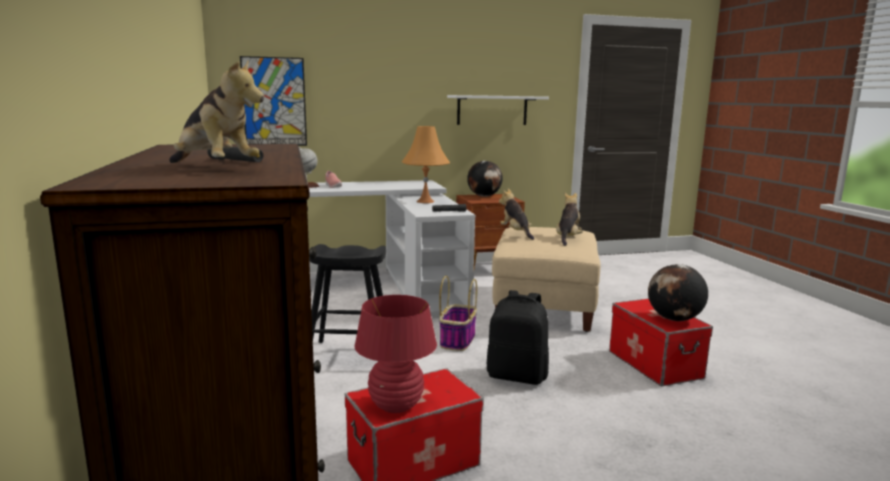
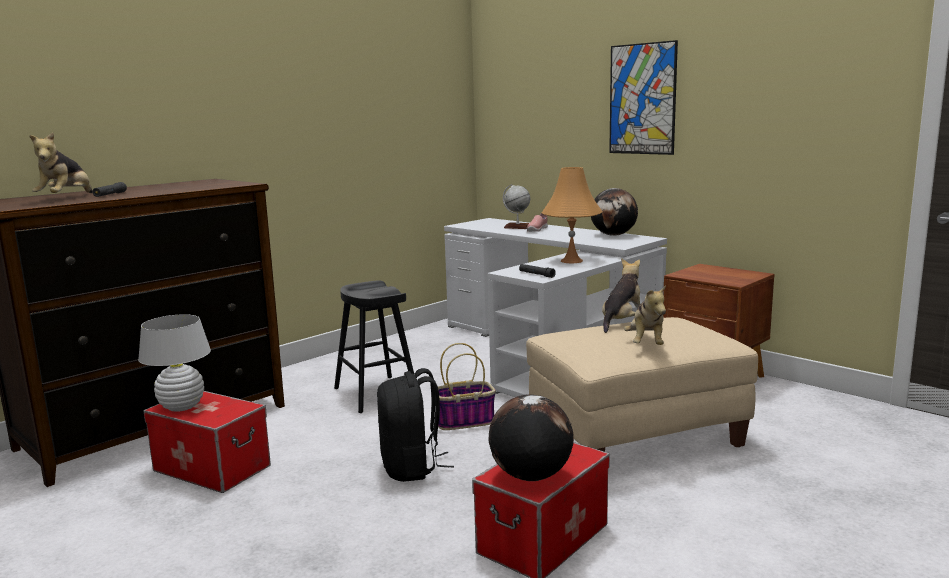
camera: 60 degrees right, 0 degrees up
picture [240,56,307,146] -> picture moved to [609,40,678,155]
red table lamp [354,295,437,413] -> white table lamp [138,314,211,412]
white shelf [447,95,549,125] -> none
globe [467,161,503,197] -> globe moved to [591,188,638,236]
plush toy [556,192,583,246] -> plush toy turned 105 degrees clockwise [624,285,666,345]

